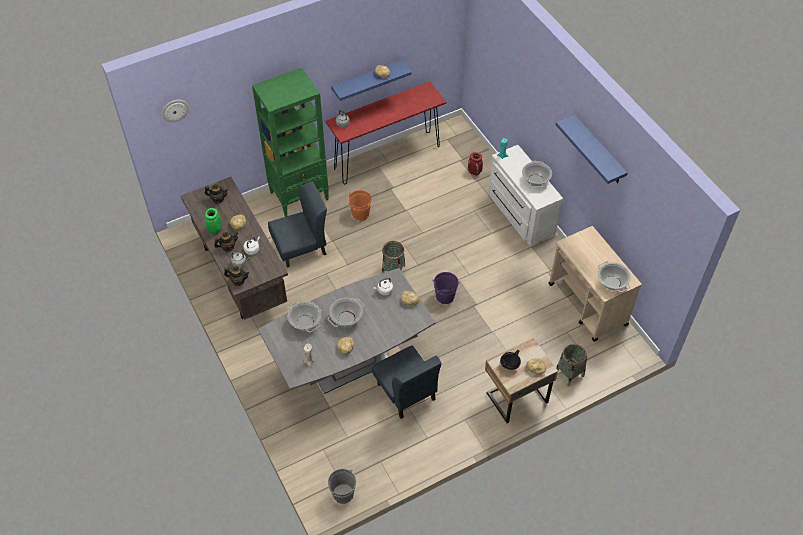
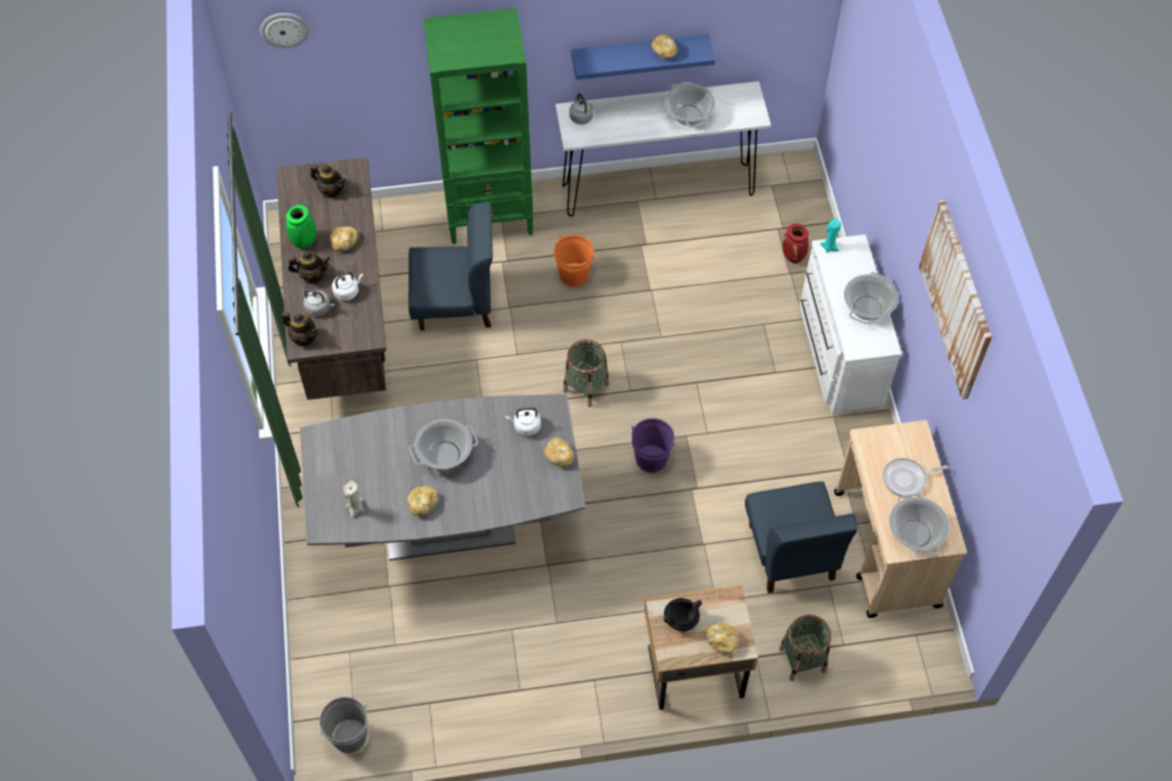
camera: 20 degrees right, 5 degrees up
cooking pot [287,301,321,332] -> cooking pot moved to [665,82,715,128]
red console table [325,82,447,184] -> white console table [555,81,771,217]
blue chair [372,346,441,419] -> blue chair moved to [745,481,858,593]
blue shelf [556,115,628,184] -> picture [919,200,992,400]
none -> frying pan [883,458,948,497]

